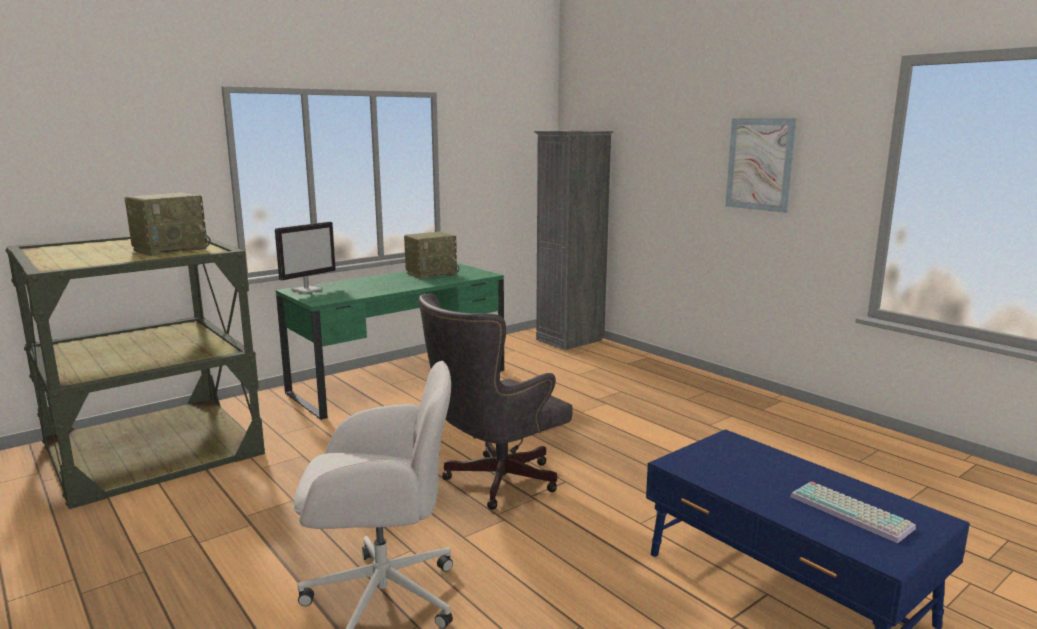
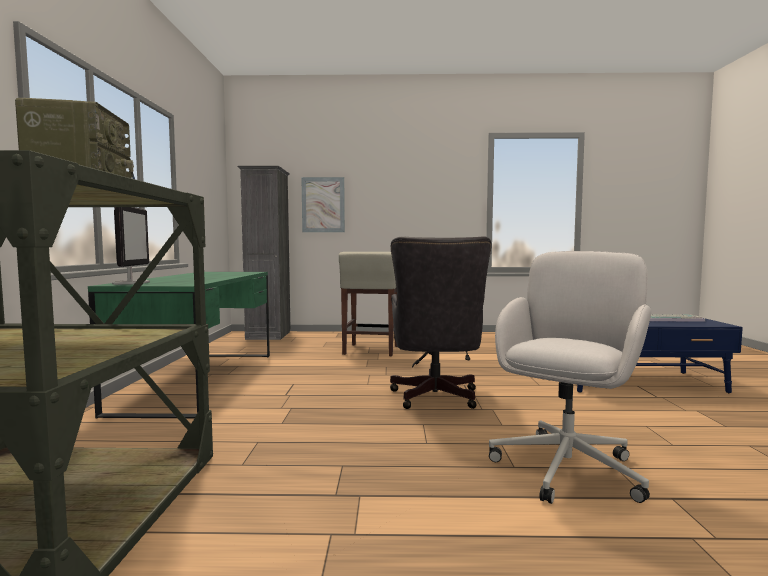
camera: 50 degrees left, 10 degrees down
radio [404,231,459,279] -> none
picture [726,118,797,213] -> picture moved to [301,177,345,232]
none -> beige stool [339,252,397,357]

